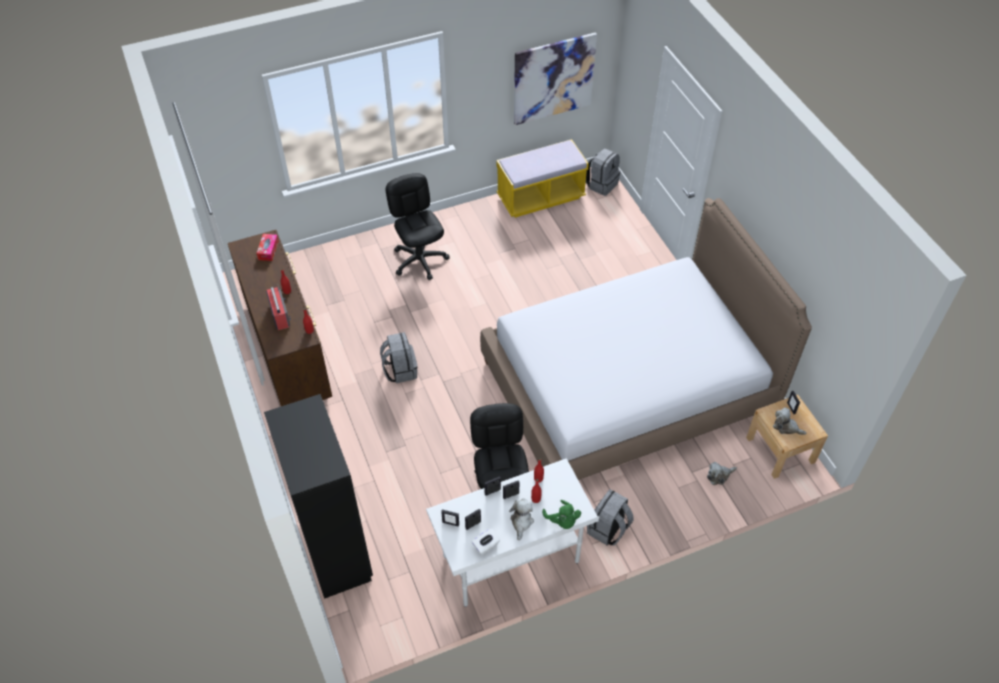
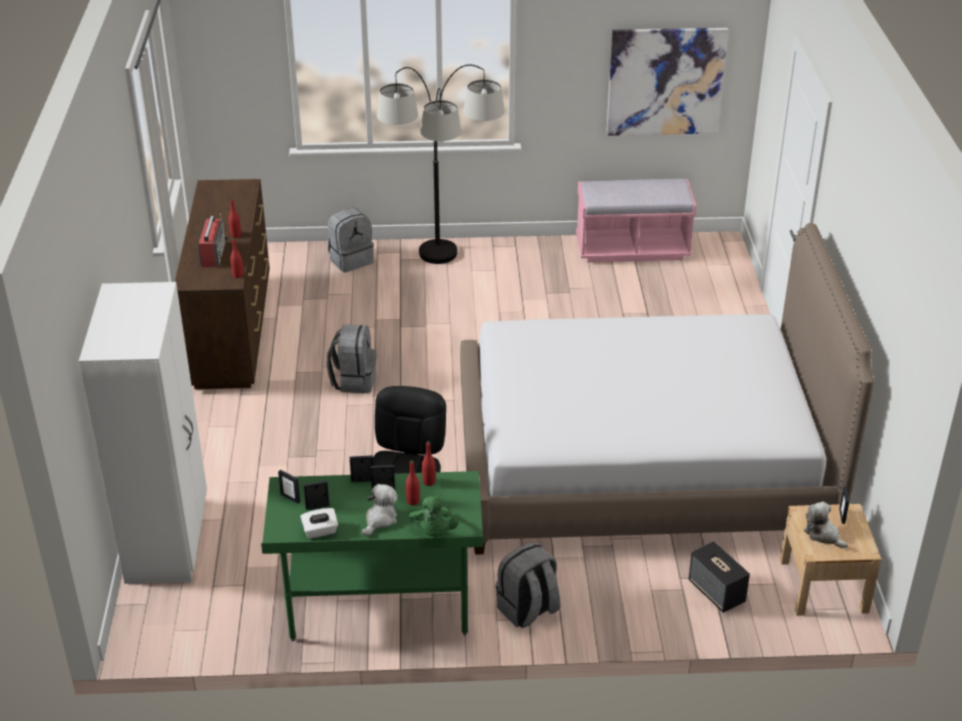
camera: 20 degrees right, 15 degrees down
tissue box [256,234,279,261] -> none
black wardrobe [264,394,373,599] -> white wardrobe [79,282,207,584]
black office chair [385,173,450,280] -> floor lamp [377,64,505,264]
white desk [426,458,599,607] -> green desk [261,471,483,642]
yellow bench [496,139,589,218] -> pink bench [576,179,697,262]
grey backpack [586,148,621,196] -> grey backpack moved to [328,208,374,272]
plush toy [707,462,737,485] -> speaker [689,541,750,613]

